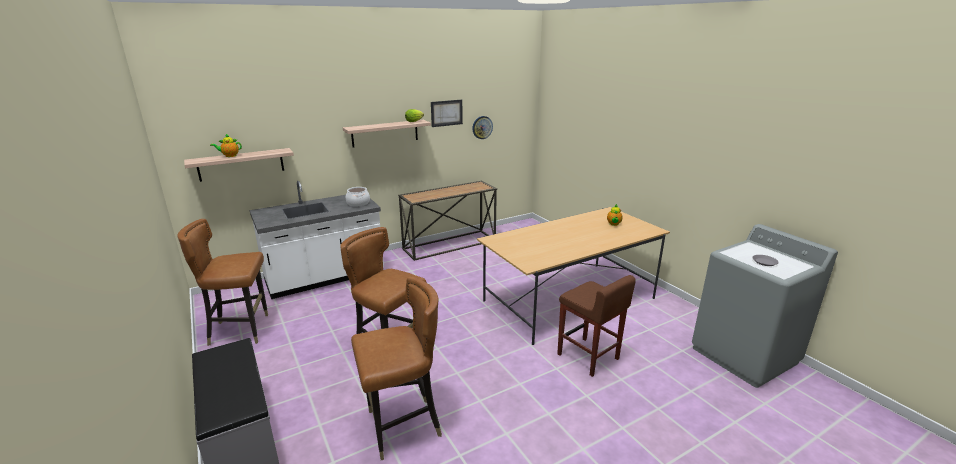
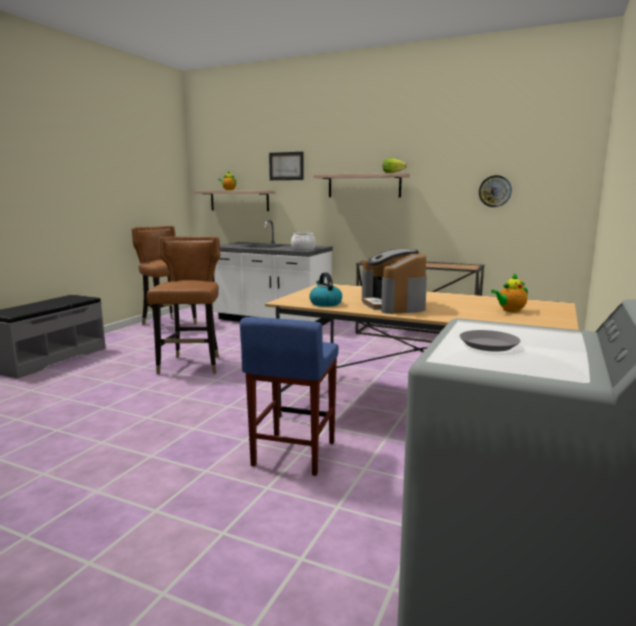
camera: 55 degrees right, 10 degrees down
brown chair [351,276,442,460] -> none
picture [431,100,463,127] -> picture moved to [269,152,304,180]
brown stool [557,275,636,377] -> blue stool [240,317,339,476]
none -> kettle [309,272,342,307]
none -> coffee machine [362,249,427,314]

